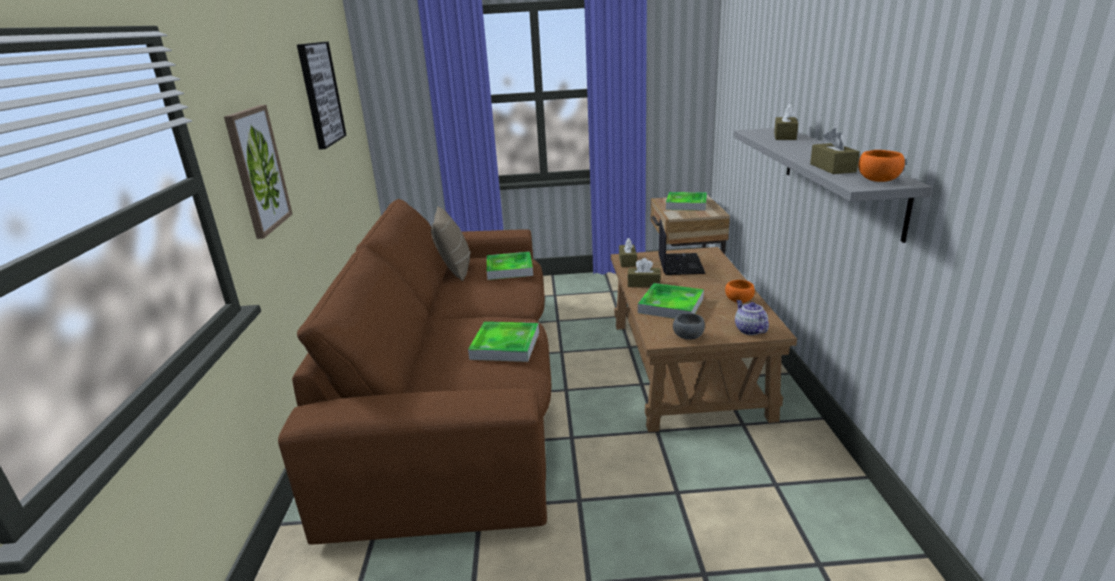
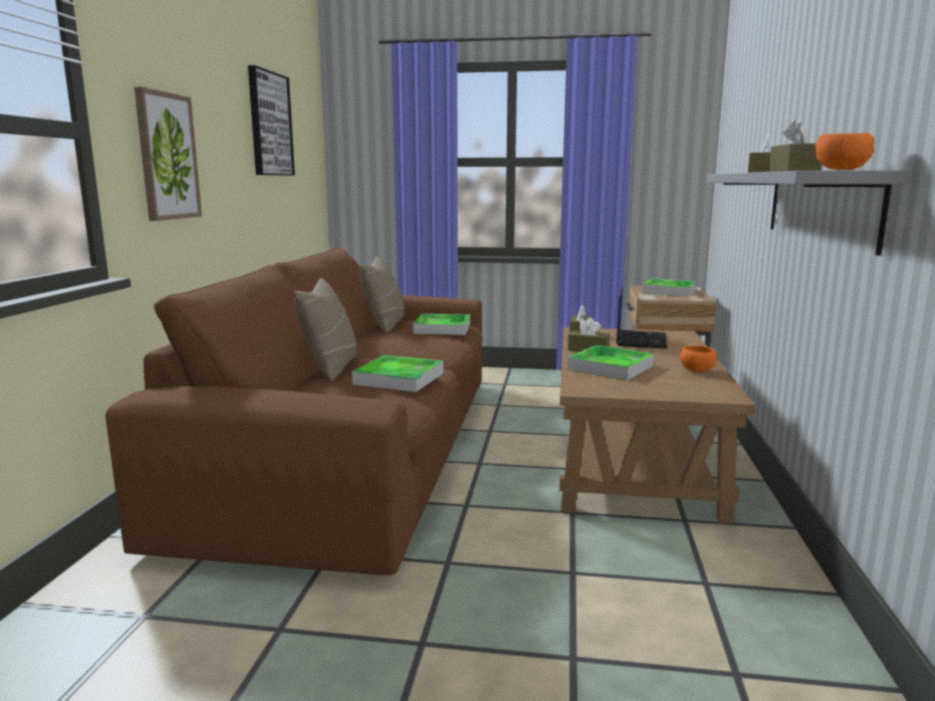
camera: 10 degrees right, 10 degrees down
grey bowl [673,313,705,340] -> none
teapot [735,300,769,335] -> none
none -> beige pillow [294,278,357,381]

